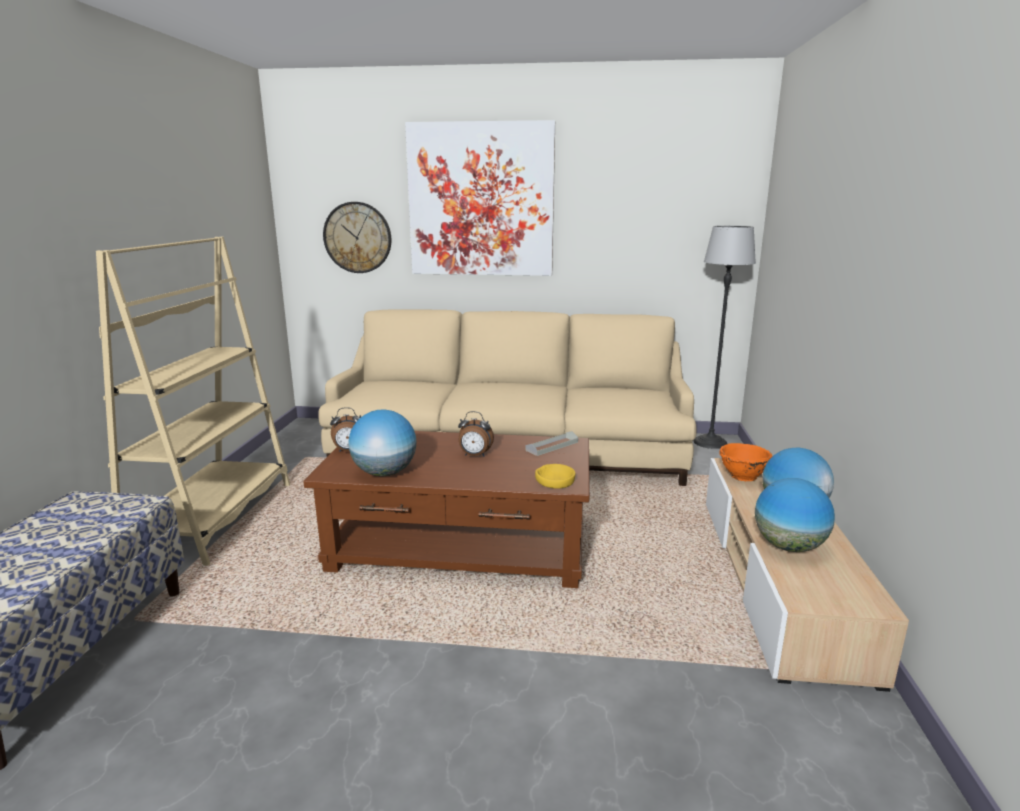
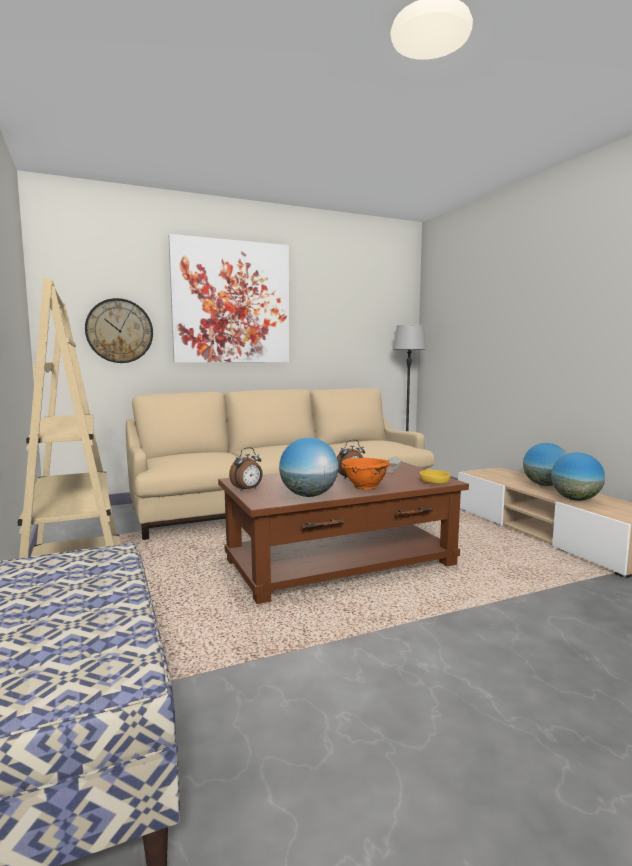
camera: 30 degrees left, 10 degrees down
orange bowl [719,443,772,481] -> orange bowl moved to [342,458,390,490]

